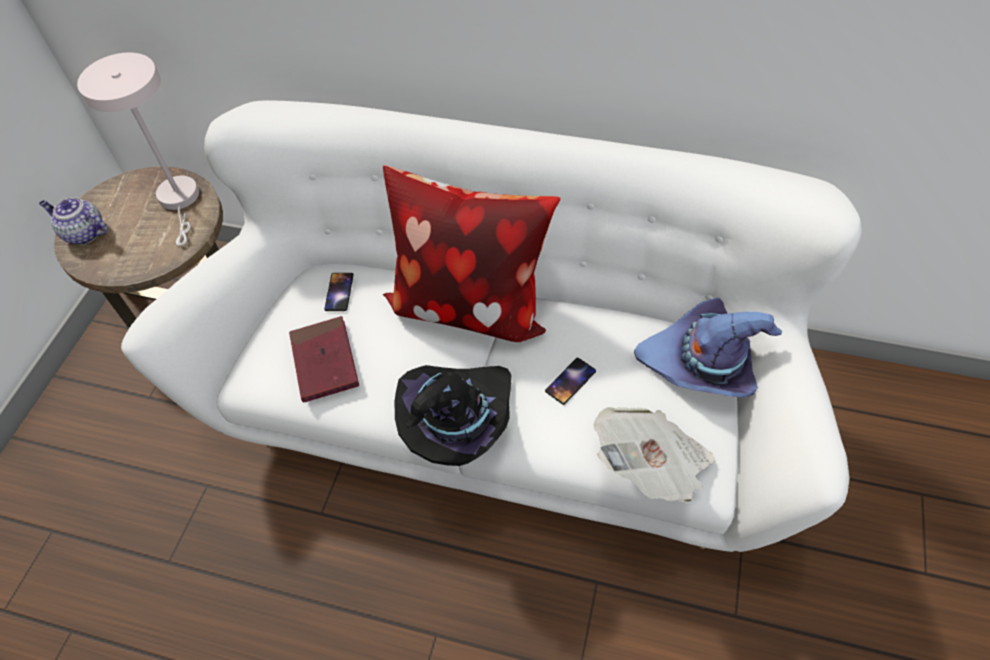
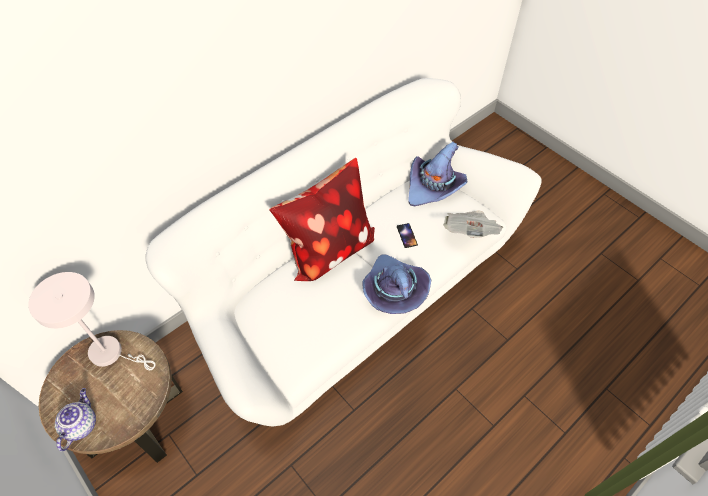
camera: 60 degrees left, 0 degrees up
teapot [39,197,108,245] -> teapot turned 135 degrees clockwise [55,388,96,451]
red book [289,316,359,403] -> none
phone [324,273,354,311] -> none
black hat [394,365,511,466] -> purple hat [363,254,431,314]

